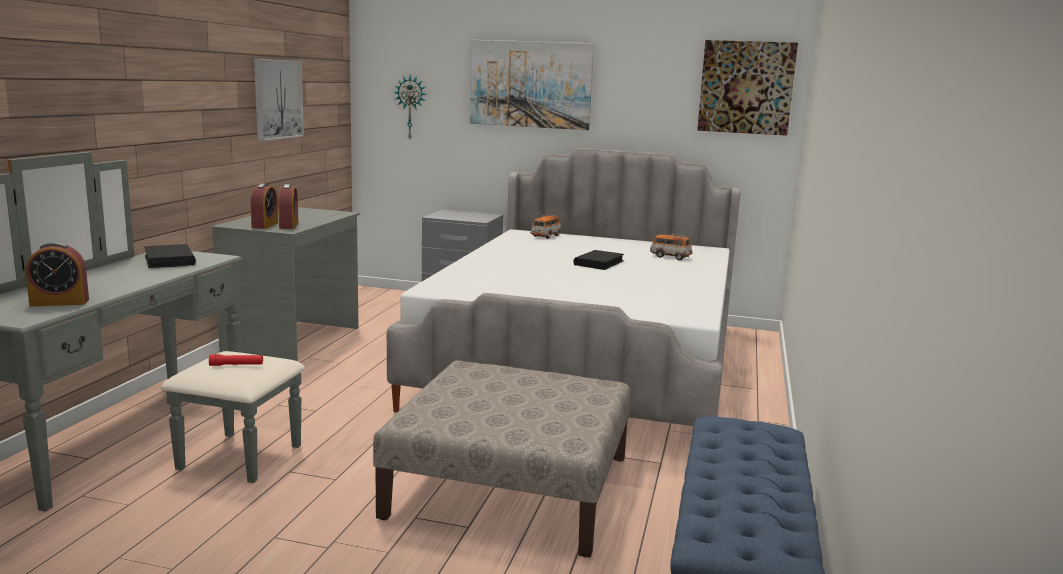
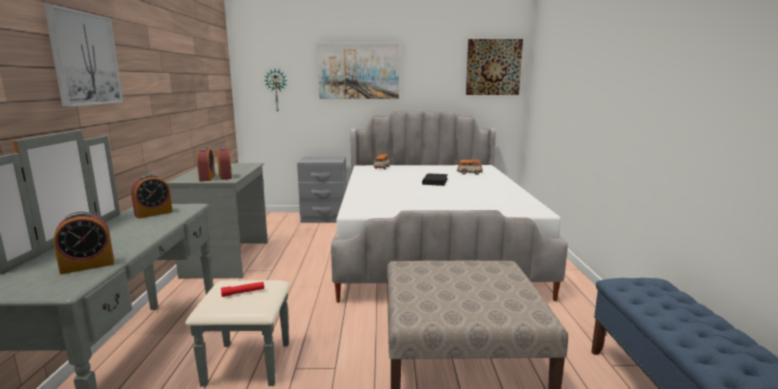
camera: 15 degrees left, 0 degrees up
black book [144,244,196,268] -> alarm clock [131,174,173,219]
picture [254,58,304,141] -> picture moved to [44,5,123,107]

